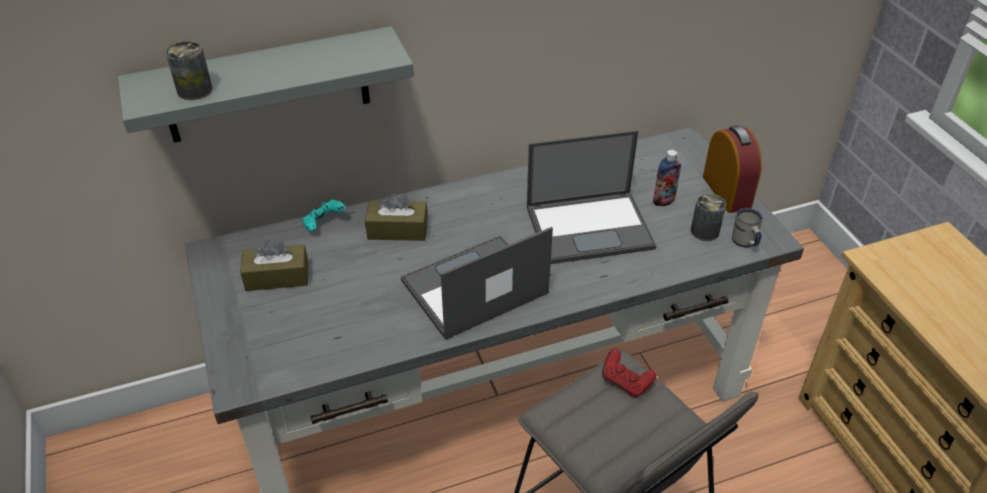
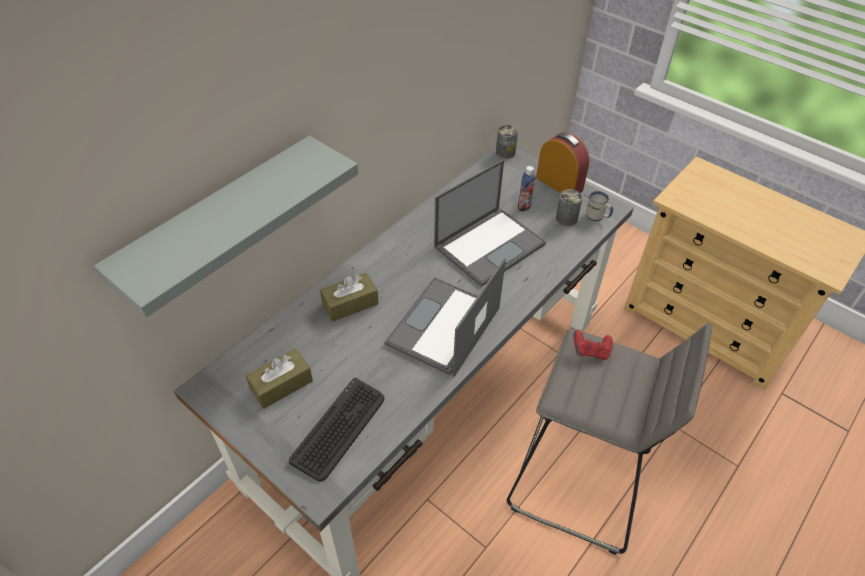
camera: 30 degrees left, 5 degrees up
can [166,41,213,100] -> can moved to [496,125,518,159]
turquoise game controller [302,199,346,232] -> none
none -> keyboard [289,378,384,482]

